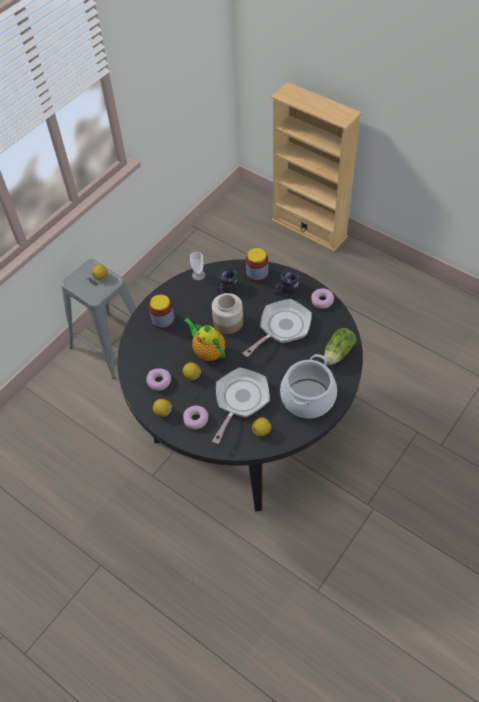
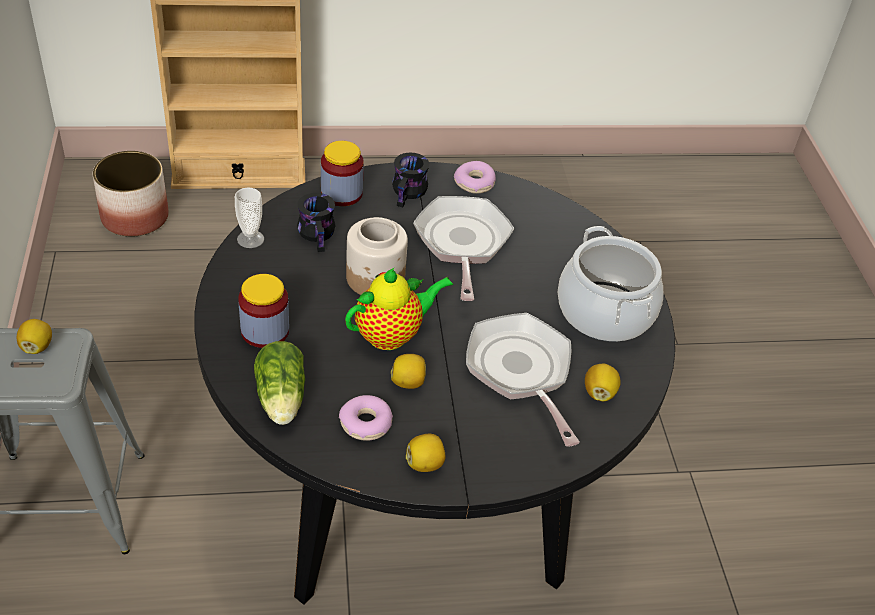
camera: 50 degrees left, 10 degrees down
donut [183,406,209,429] -> none
teapot [184,317,225,361] -> teapot turned 150 degrees clockwise [345,268,453,350]
lettuce [324,328,356,365] -> lettuce moved to [254,341,305,425]
none -> planter [93,151,168,237]

